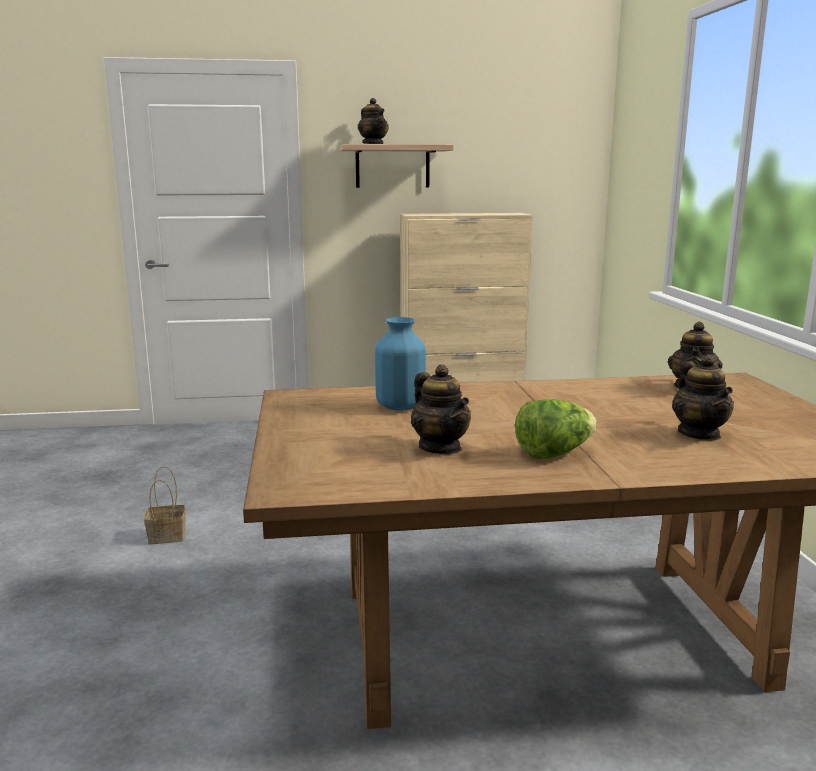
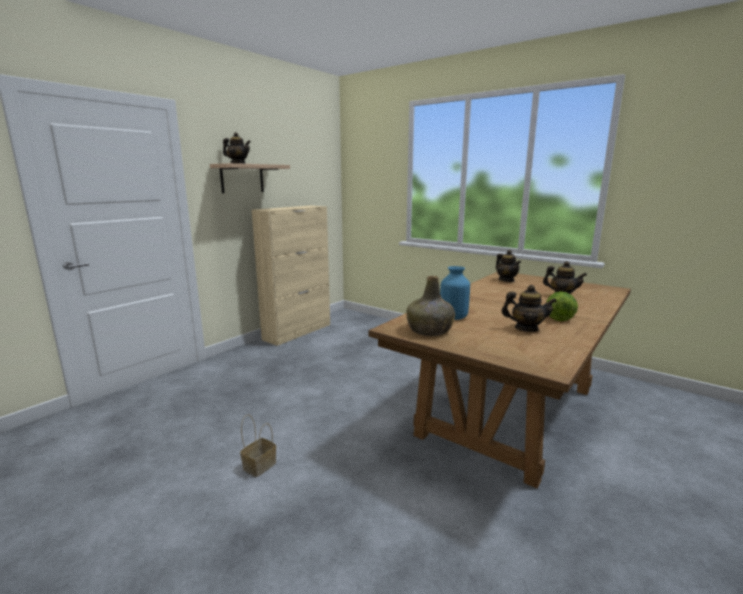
camera: 45 degrees left, 0 degrees up
none -> green bottle [407,276,455,336]

